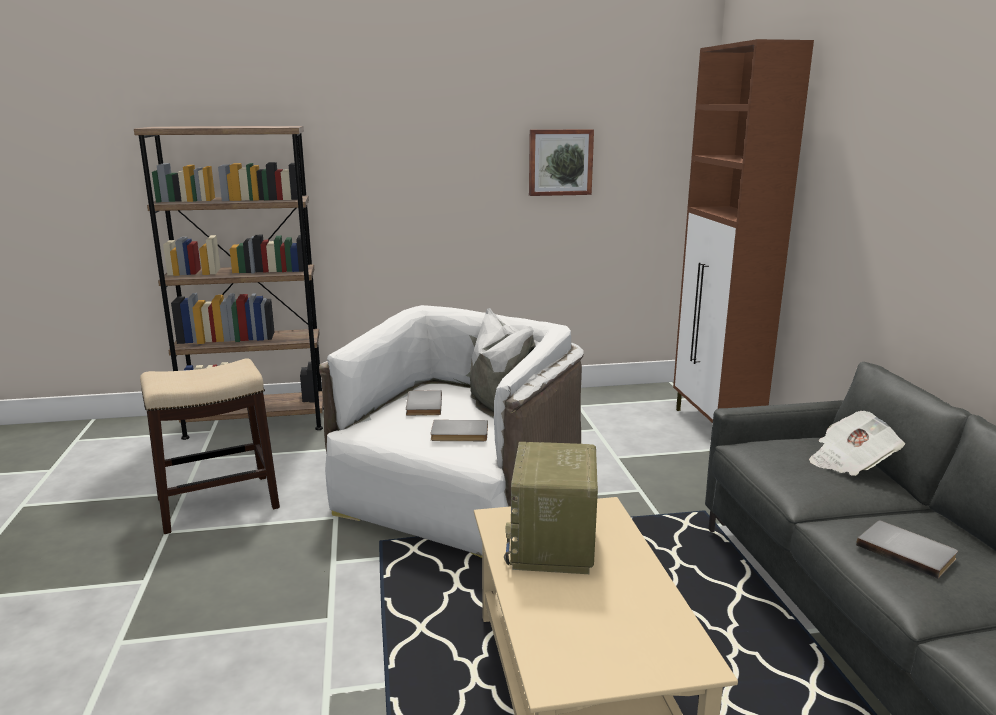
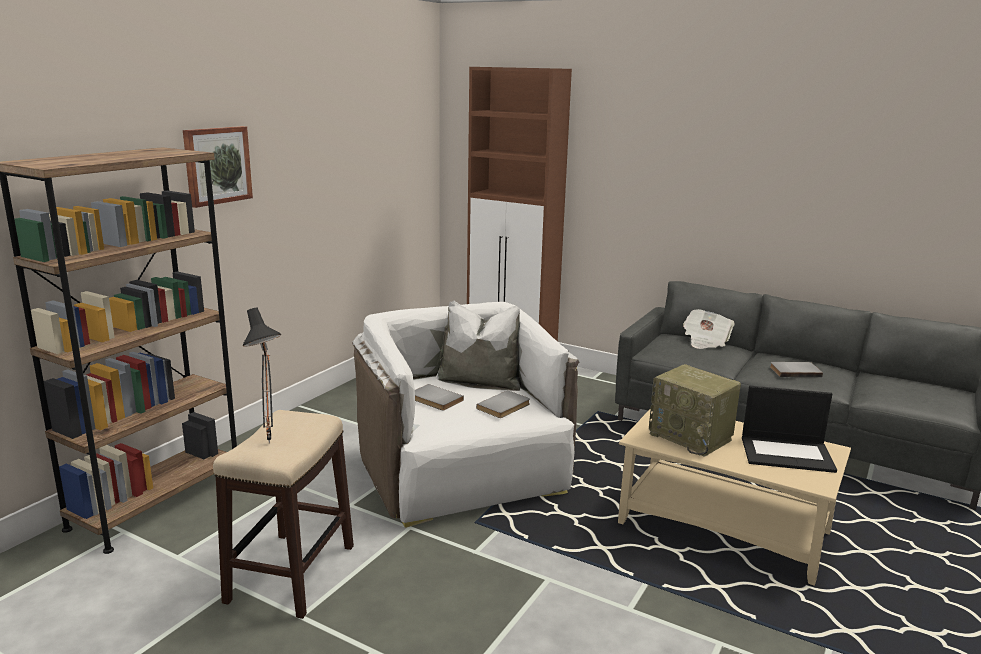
camera: 50 degrees left, 0 degrees up
picture [529,129,594,196] -> picture moved to [183,126,253,208]
none -> black table lamp [243,307,281,444]
none -> laptop [742,386,837,473]

